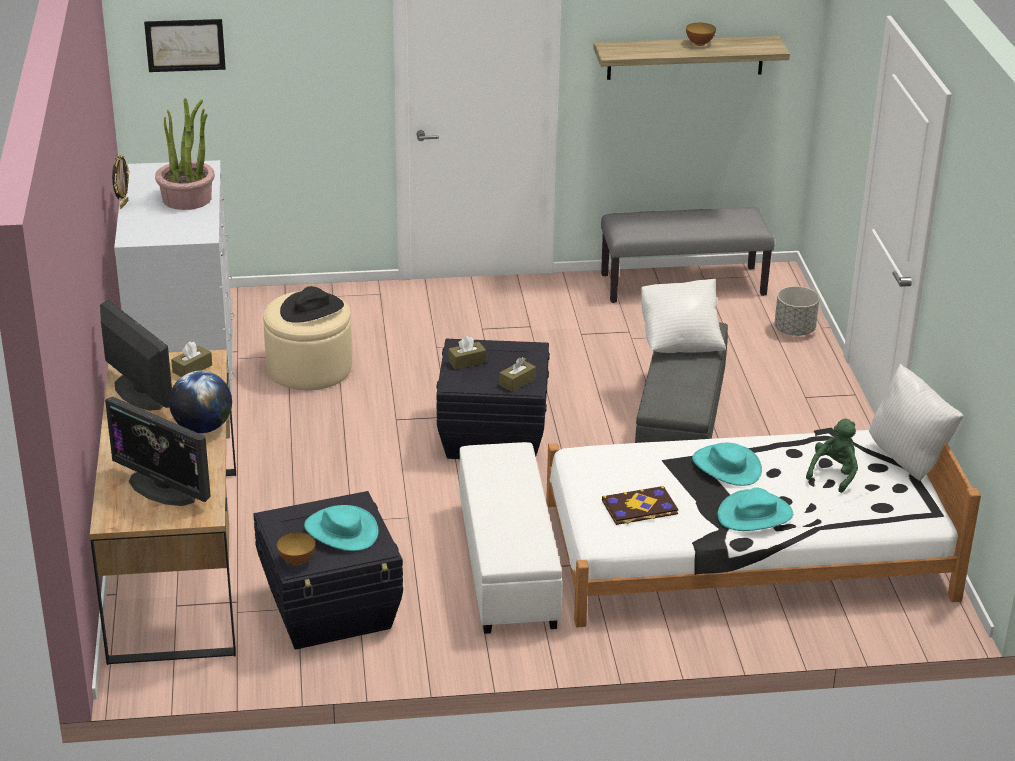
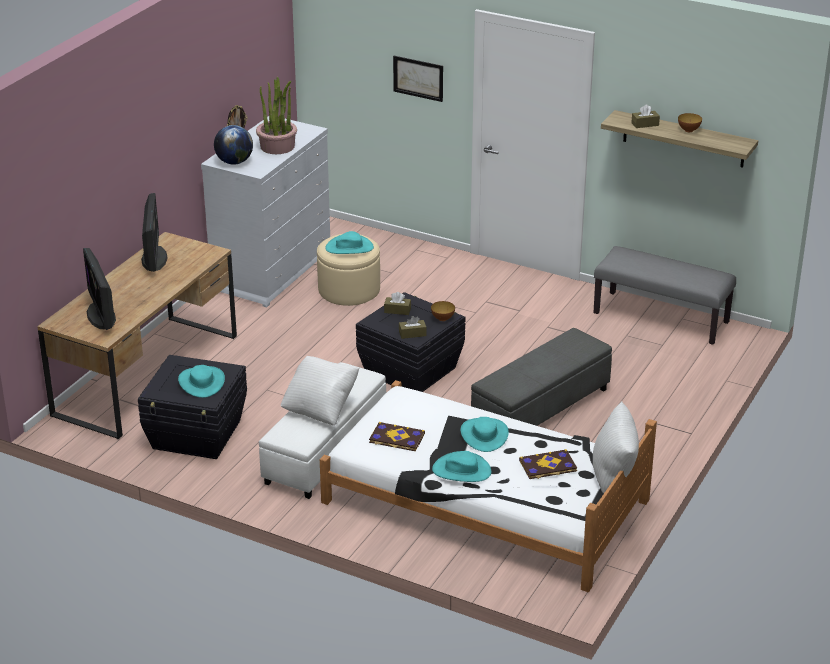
camera: 35 degrees right, 0 degrees up
picture [144,19,226,72] -> picture moved to [393,56,443,102]
globe [169,371,232,433] -> globe moved to [214,125,253,164]
brown tissue box [171,342,212,377] -> brown tissue box moved to [631,104,660,128]
bowl [277,532,315,565] -> bowl moved to [431,301,455,321]
black hat [280,286,344,323] -> turquoise hat [325,231,374,254]
white pillow [641,279,726,353] -> white pillow moved to [281,356,360,426]
grey planter [774,286,819,336] -> none
green plush toy [806,418,858,493] -> book [519,449,577,479]

